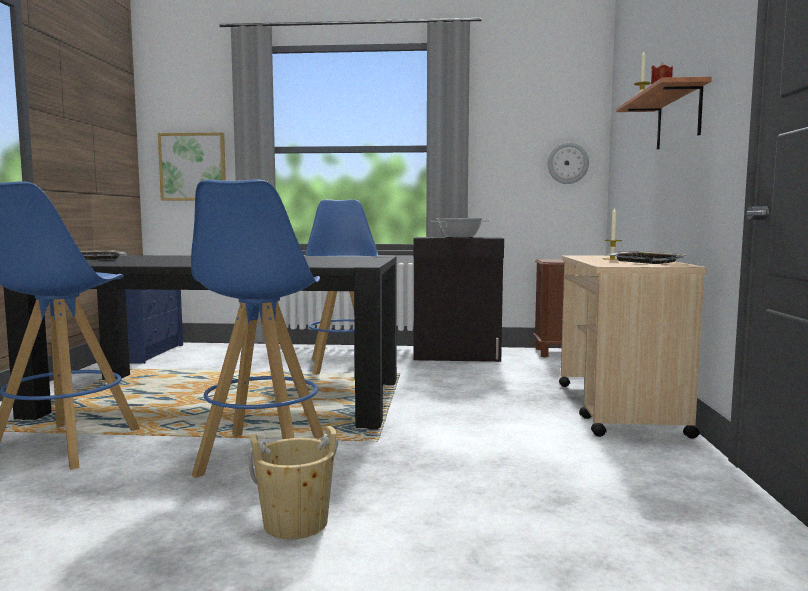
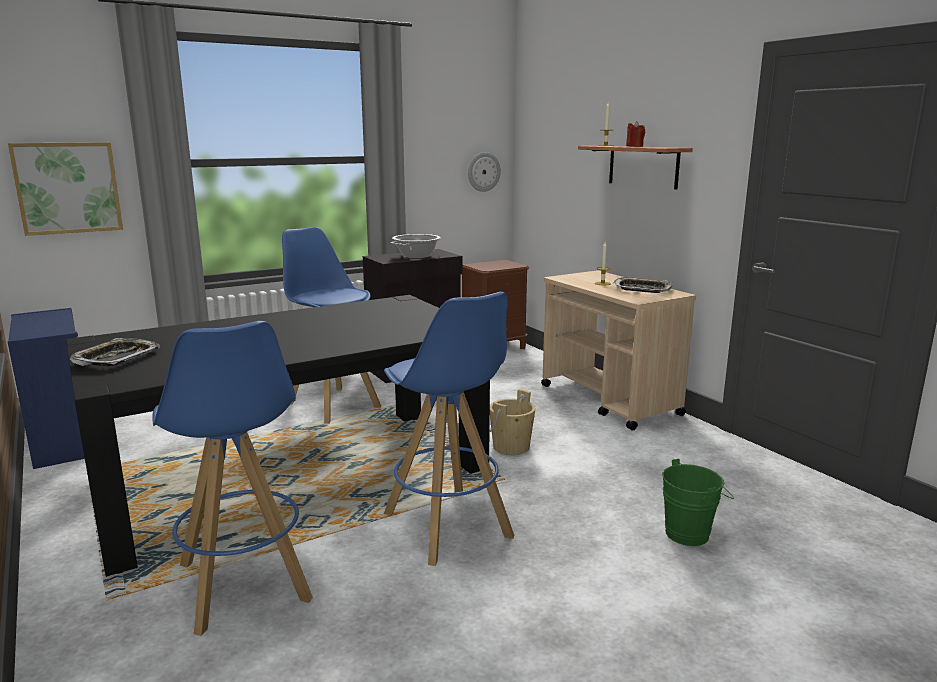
camera: 35 degrees left, 10 degrees up
beige bucket [248,426,338,539] -> beige bucket moved to [489,389,536,455]
none -> green bucket [662,459,734,546]

